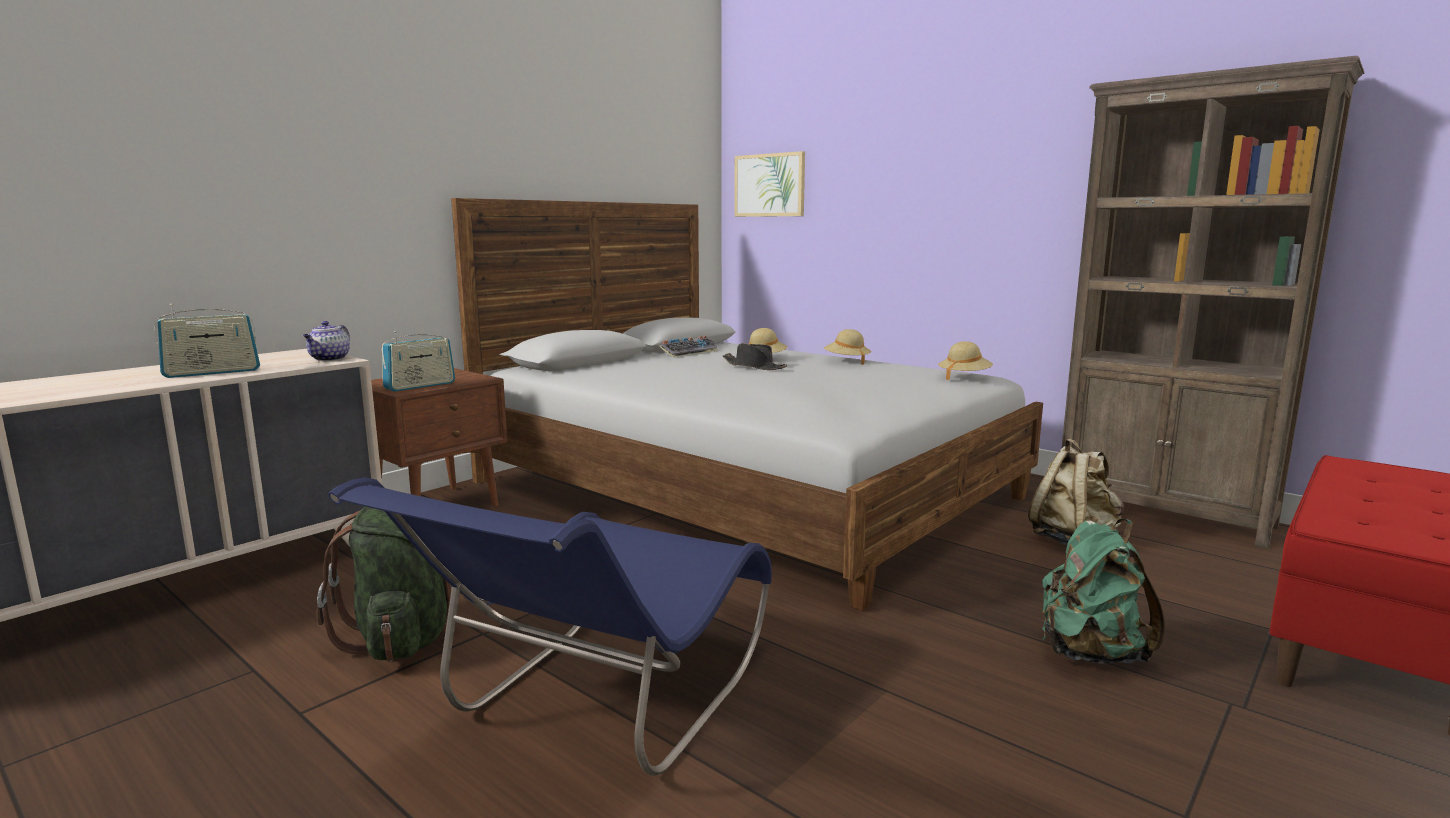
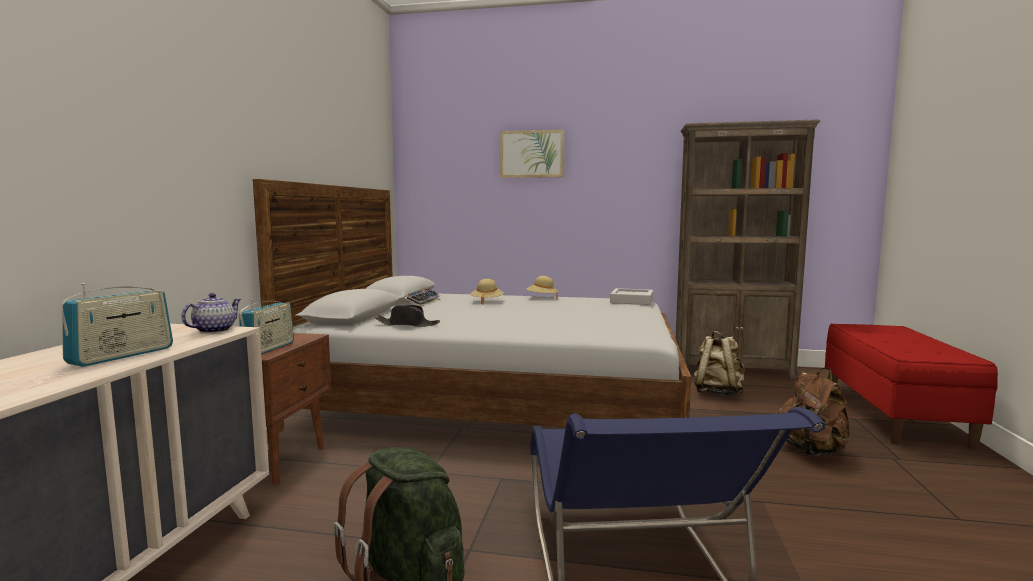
camera: 30 degrees left, 5 degrees down
teapot [303,321,350,361] -> teapot turned 135 degrees counterclockwise [181,293,241,333]
black hat [723,343,787,370] -> black hat moved to [375,305,440,327]
picture [734,151,805,217] -> picture moved to [500,130,564,178]
beige hat [938,341,993,381] -> grey tray [610,288,653,305]
green backpack [1042,519,1165,664] -> brown backpack [778,368,850,456]

